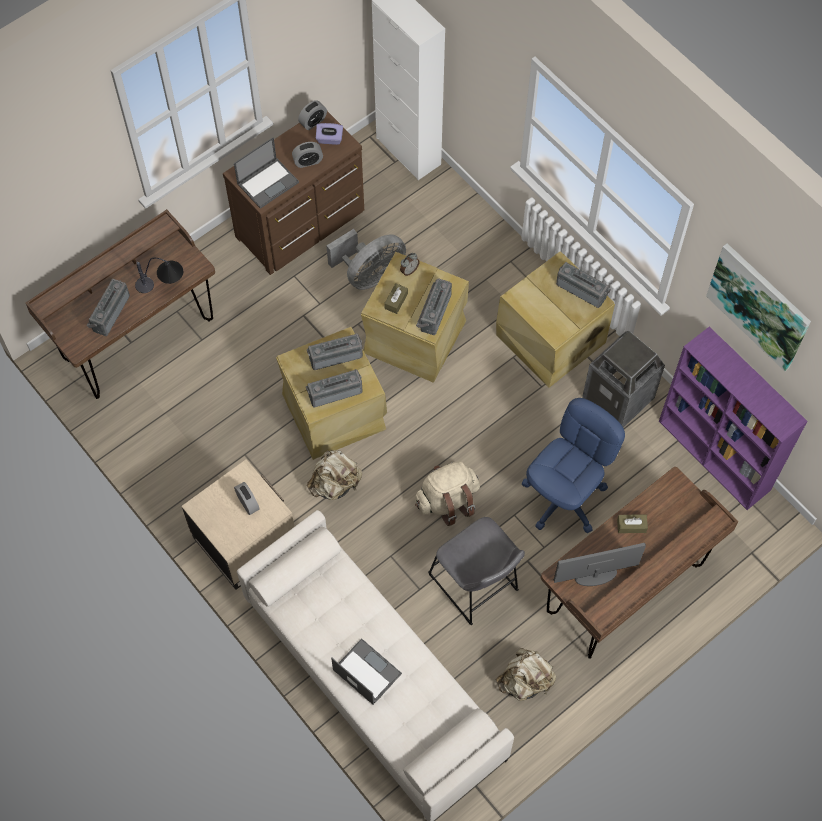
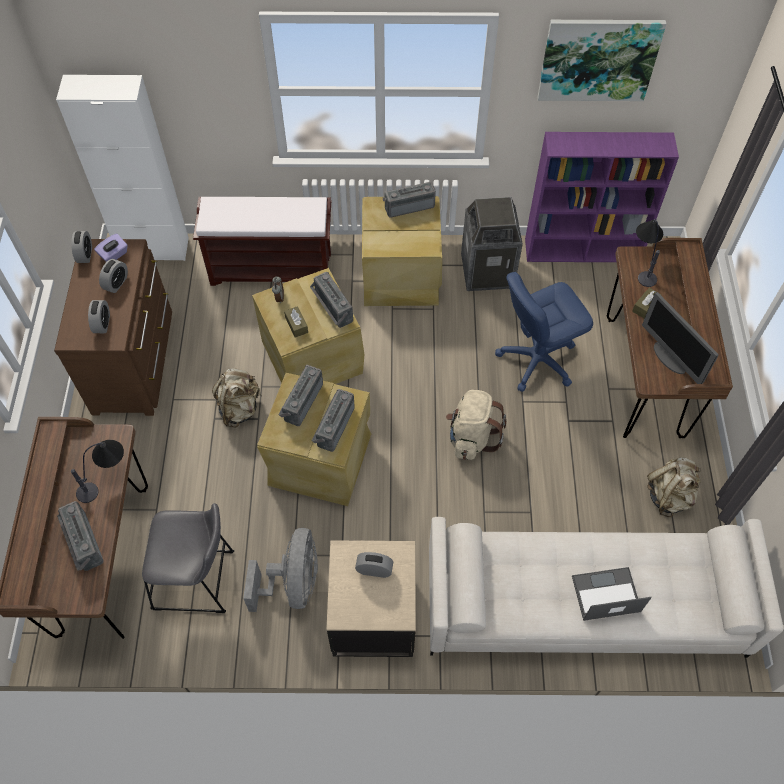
camera: 50 degrees left, 5 degrees down
laptop [234,137,299,209] -> alarm clock [88,300,110,333]
beige backpack [307,450,362,500] -> beige backpack moved to [212,368,261,428]
grey fan [327,229,406,290] -> grey fan moved to [243,528,318,612]
grey stool [428,517,525,625] -> grey stool moved to [142,503,234,613]
blue office chair [522,398,625,533] -> blue office chair turned 105 degrees counterclockwise [495,272,593,392]
monitor [554,543,646,586] -> monitor turned 60 degrees counterclockwise [642,292,719,384]
none -> brown bench [193,197,331,286]
none -> table lamp [636,219,663,287]

